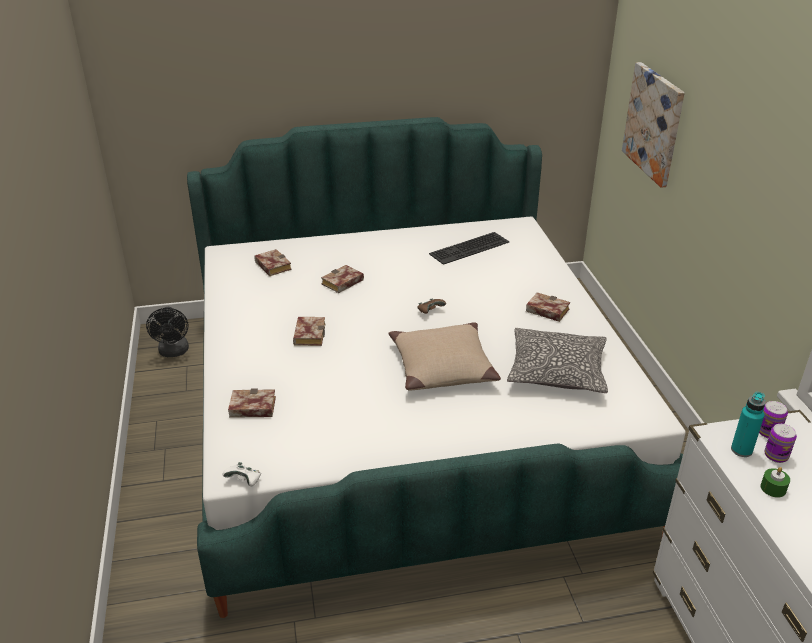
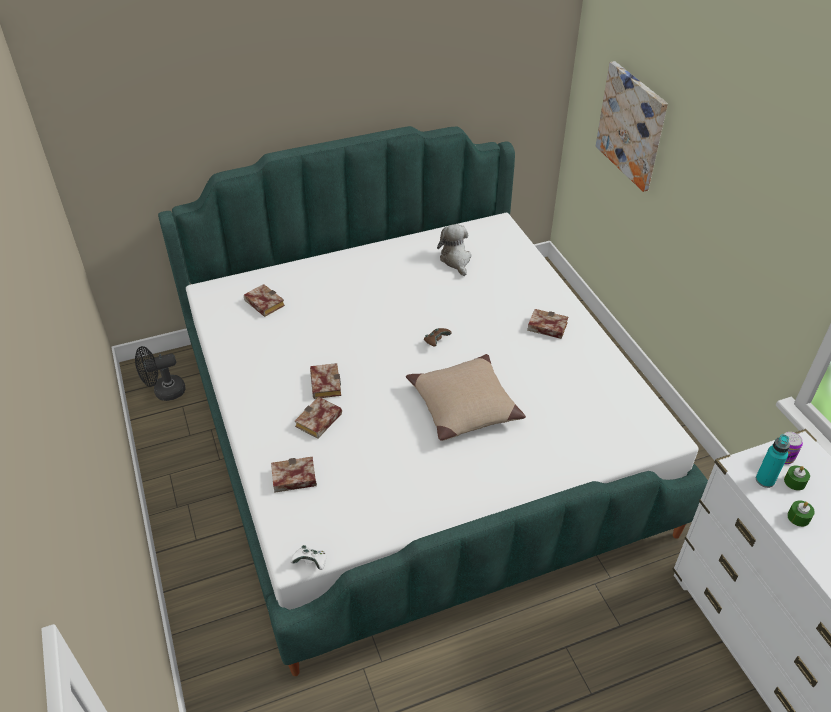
camera: 10 degrees left, 10 degrees up
black fan [146,307,189,357] -> black fan turned 90 degrees clockwise [135,346,186,401]
book [321,265,364,293] -> book moved to [295,397,342,439]
keyboard [429,232,509,265] -> plush toy [437,224,471,276]
pillow [507,328,608,393] -> none
can [765,424,797,463] -> green candle [784,465,810,491]

